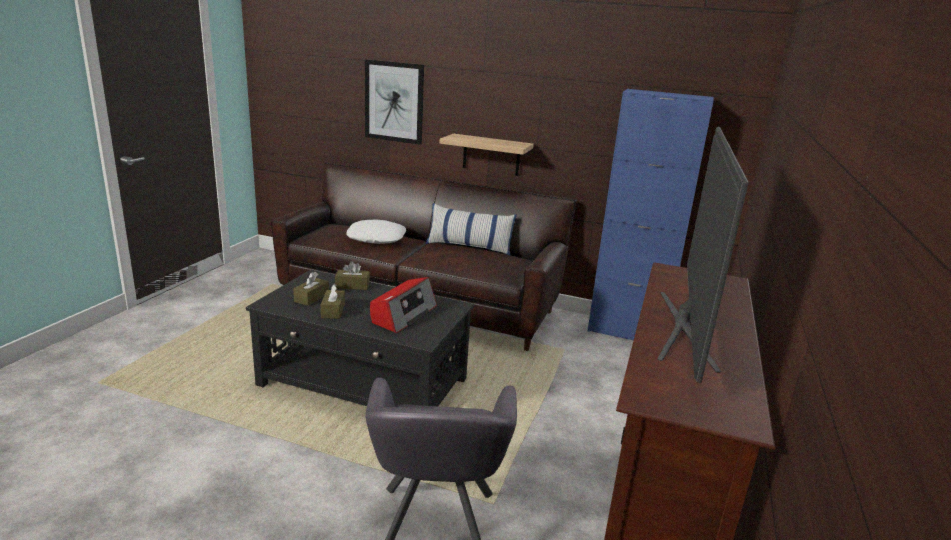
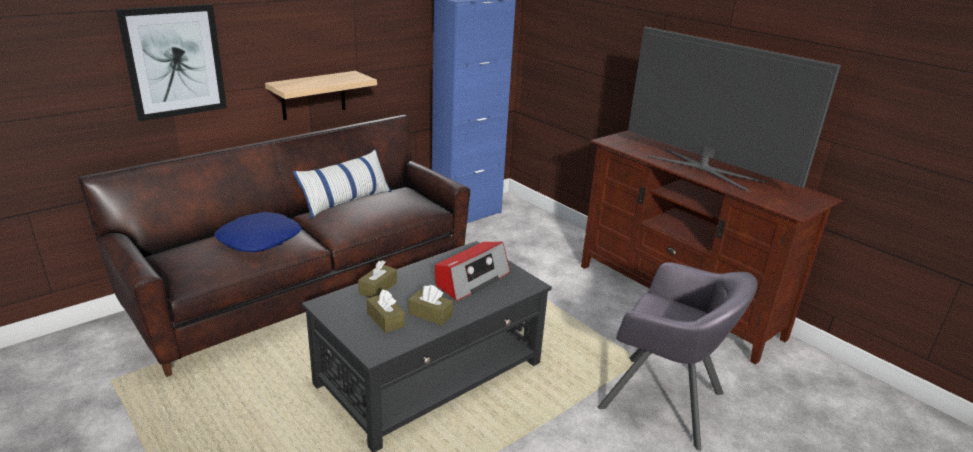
camera: 60 degrees left, 5 degrees up
white pillow [346,220,406,244] -> blue pillow [214,212,302,252]
radio [370,277,437,333] -> radio turned 75 degrees clockwise [435,242,510,301]

